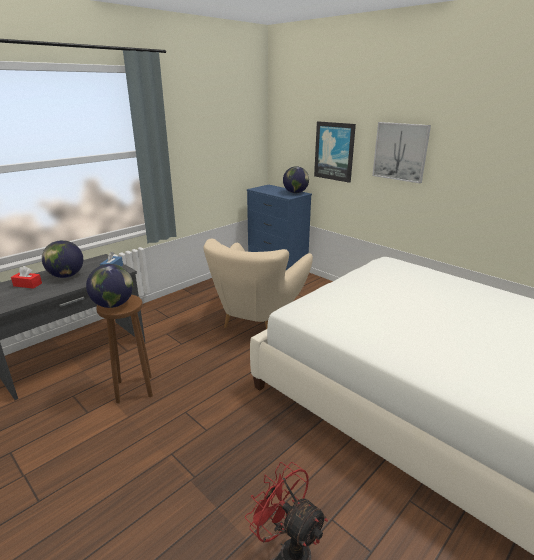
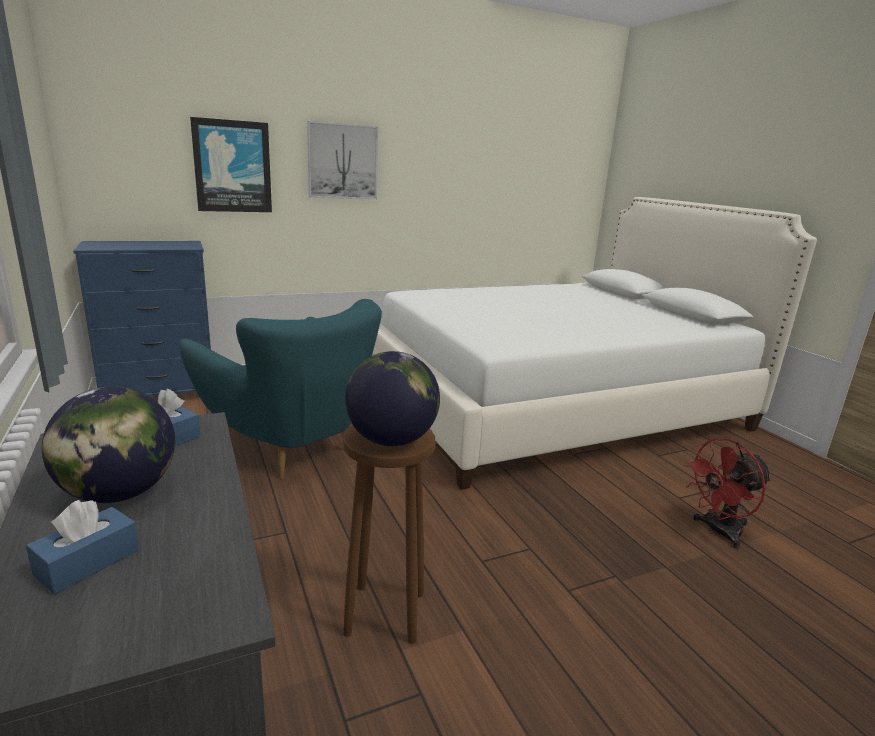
camera: 70 degrees left, 5 degrees down
red tissue box [11,266,42,289] -> blue tissue box [26,500,139,594]
beige armchair [203,239,313,329] -> turquoise armchair [179,299,382,479]
globe [283,166,309,193] -> none

